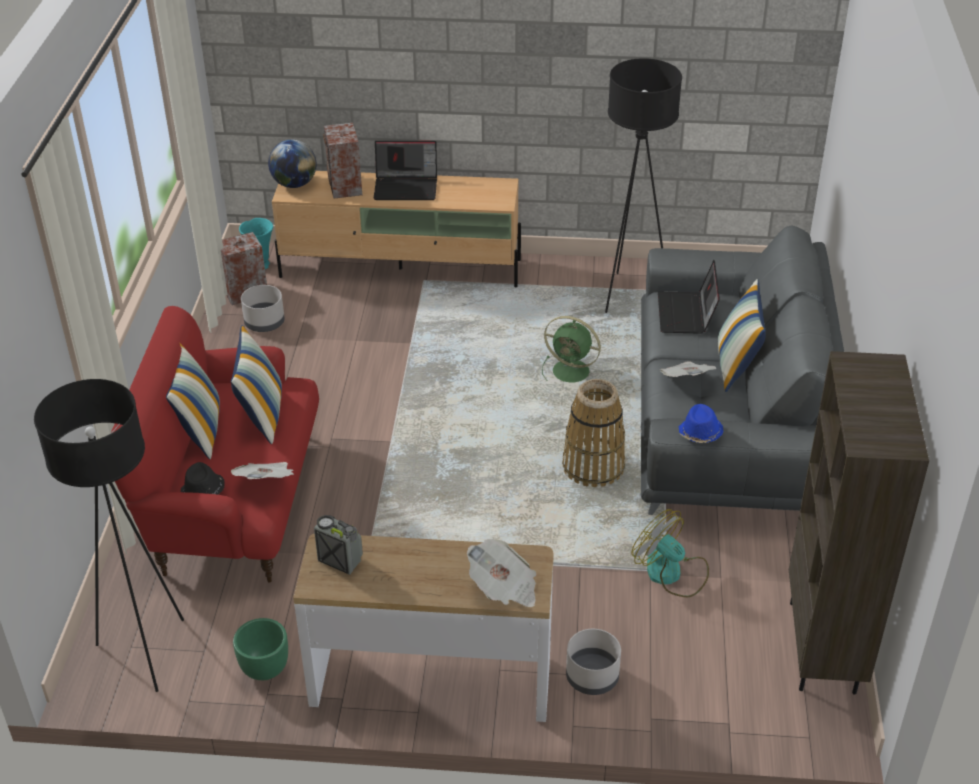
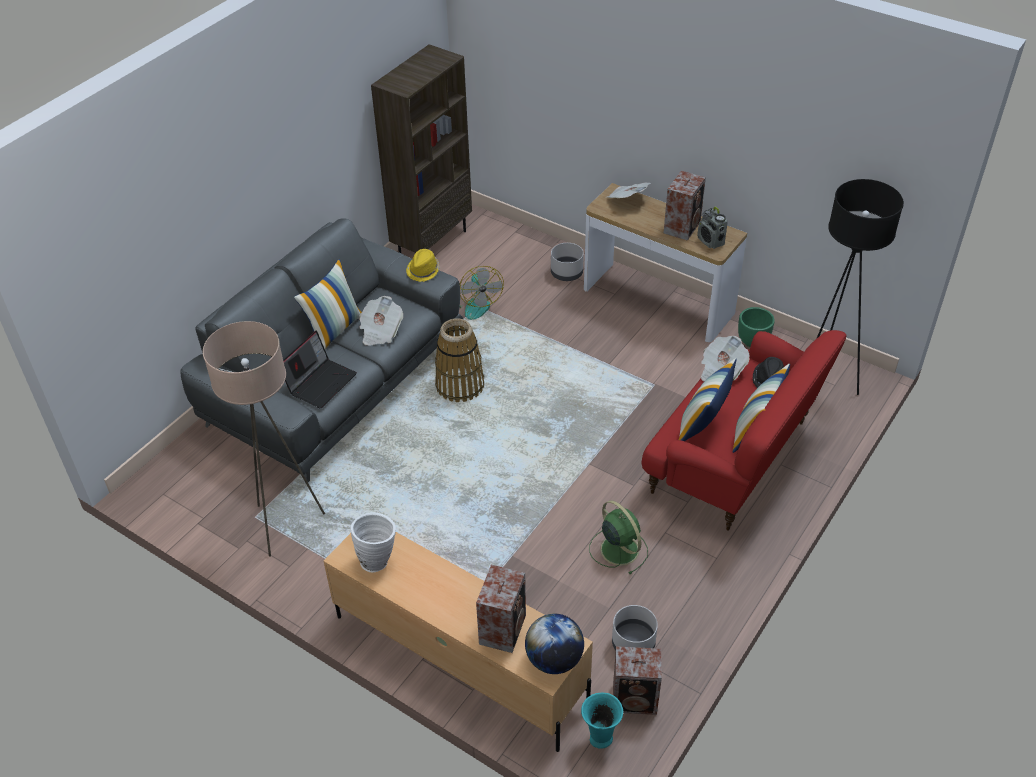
camera: 150 degrees left, 5 degrees up
laptop [374,141,437,200] -> none
green fan [542,316,601,382] -> green fan moved to [589,500,648,574]
black floor lamp [605,58,682,313] -> beige floor lamp [203,321,325,557]
blue hat [679,404,723,443] -> yellow hat [406,249,440,282]
none -> white vase [351,512,396,572]
none -> speaker [664,171,706,241]

